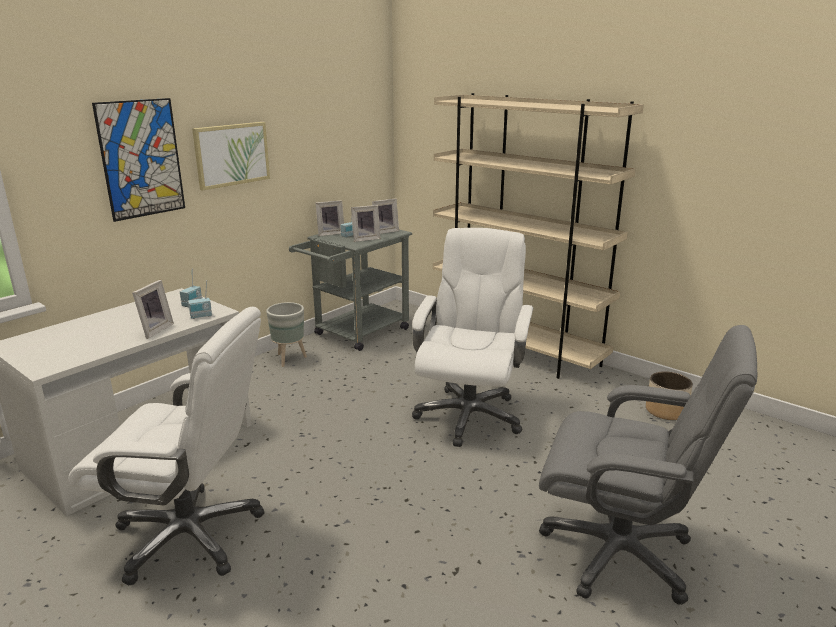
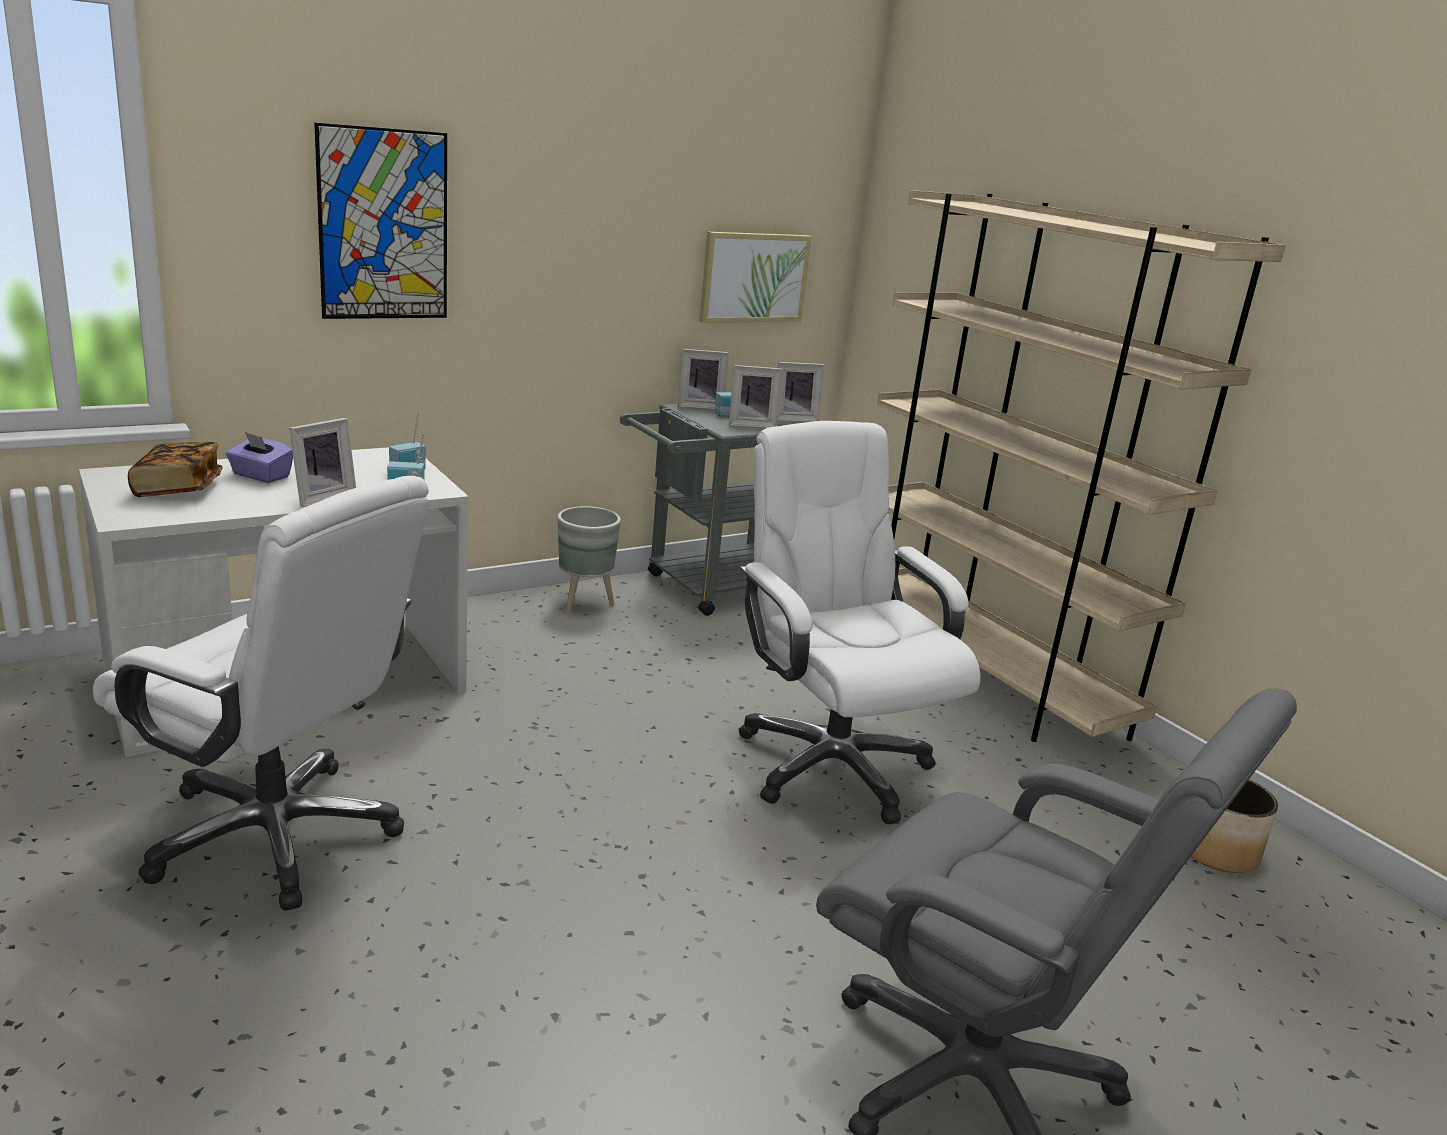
camera: 15 degrees right, 0 degrees up
picture [192,122,270,191] -> picture moved to [700,232,812,323]
white office chair [412,228,534,447] -> white office chair turned 60 degrees counterclockwise [739,421,981,824]
none -> book [128,442,222,497]
none -> purple tissue box [226,432,293,483]

